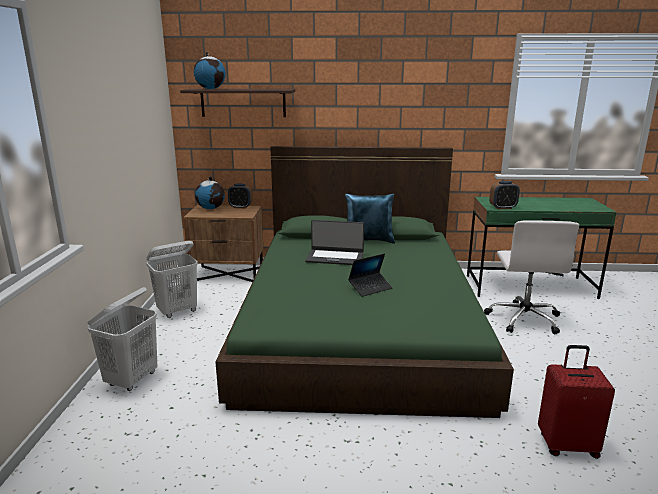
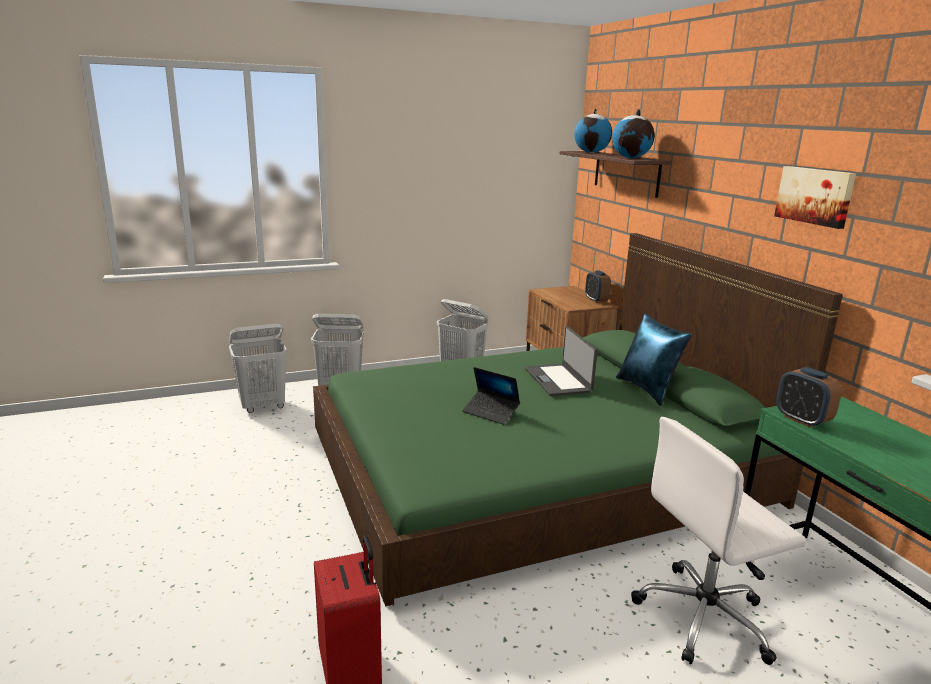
camera: 65 degrees right, 0 degrees up
globe [195,176,225,209] -> globe moved to [612,109,655,158]
none -> white laundry basket [229,324,287,413]
none -> picture [774,166,856,229]

